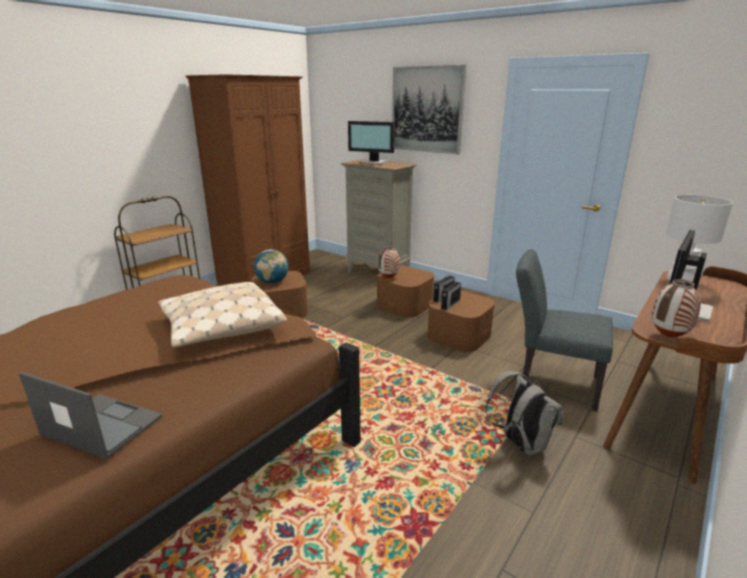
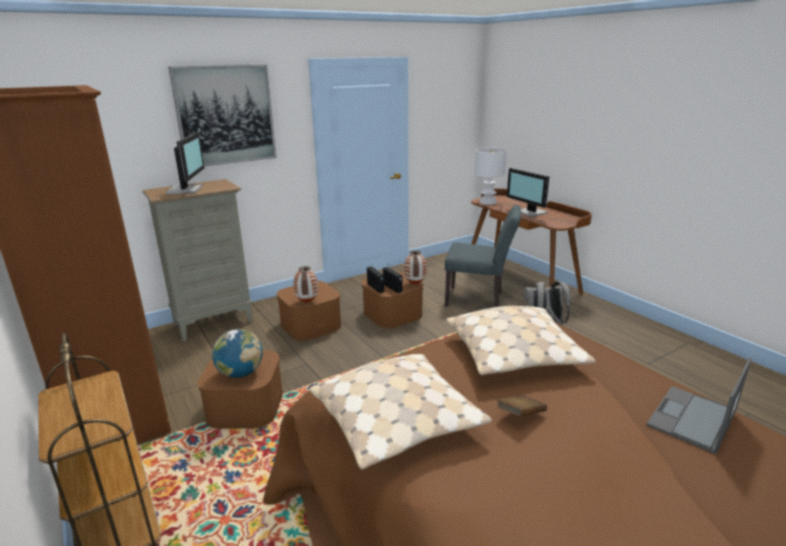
camera: 70 degrees left, 0 degrees up
monitor [348,121,395,165] -> monitor turned 45 degrees counterclockwise [166,133,204,194]
grey chair [516,249,613,412] -> grey chair turned 120 degrees counterclockwise [445,205,522,307]
vase [652,279,701,337] -> vase moved to [404,250,427,285]
none -> beige pillow [309,354,492,469]
none -> brown book [496,395,547,416]

